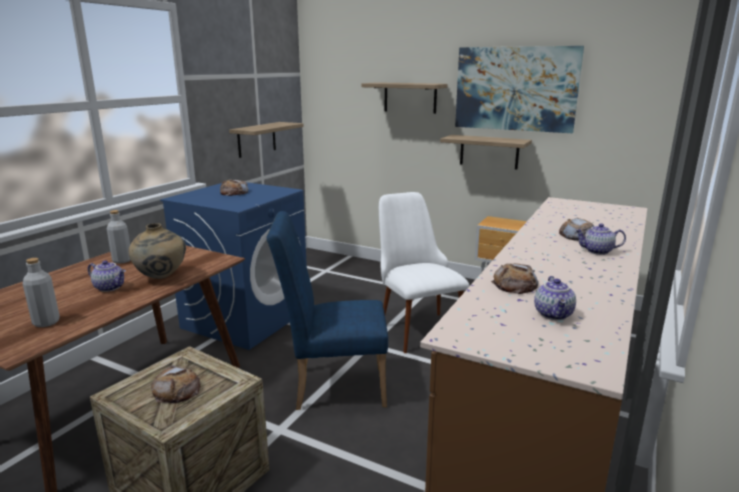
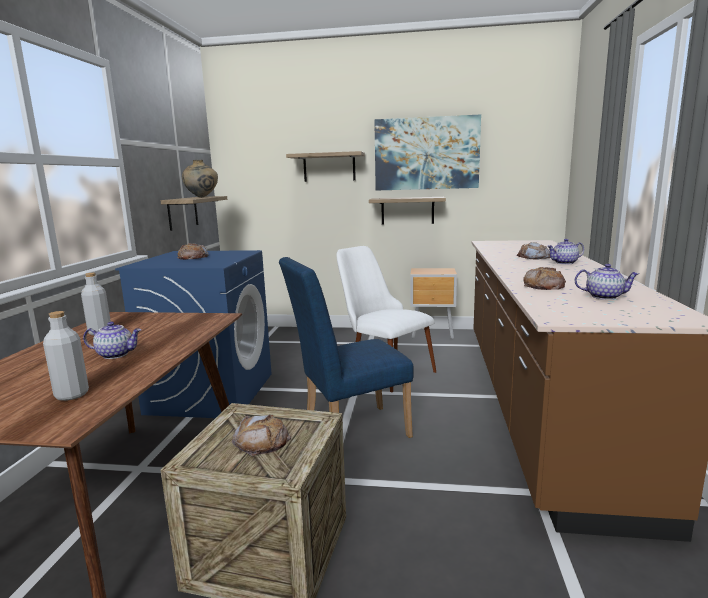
camera: 20 degrees left, 5 degrees down
beige vase [128,223,186,279] -> beige vase moved to [182,160,218,197]
teapot [534,276,576,320] -> teapot turned 60 degrees counterclockwise [575,264,639,300]

